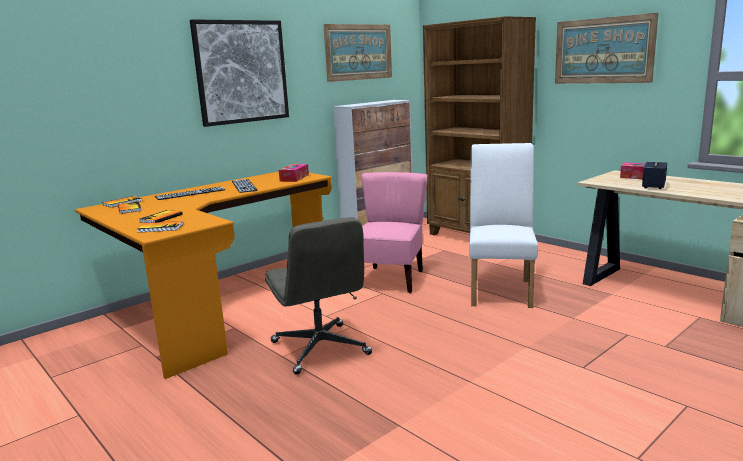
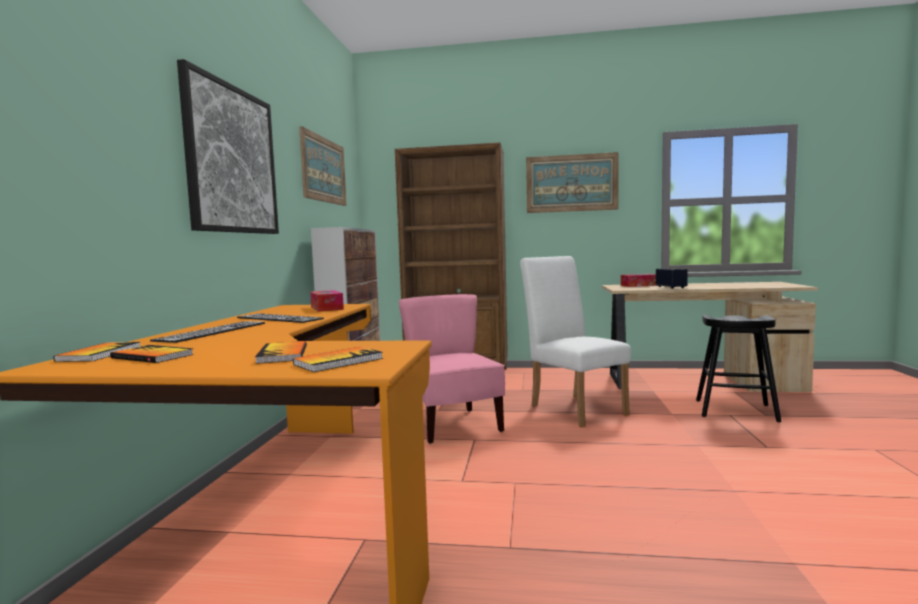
camera: 40 degrees left, 10 degrees down
grey office chair [265,217,372,375] -> none
none -> black stool [696,314,781,423]

